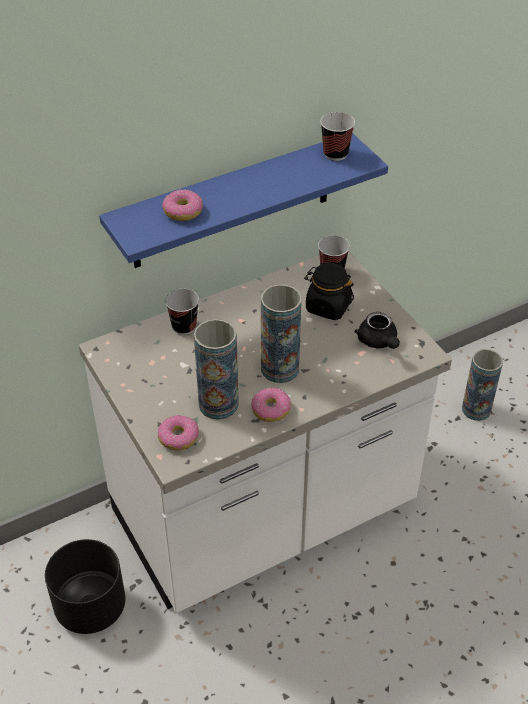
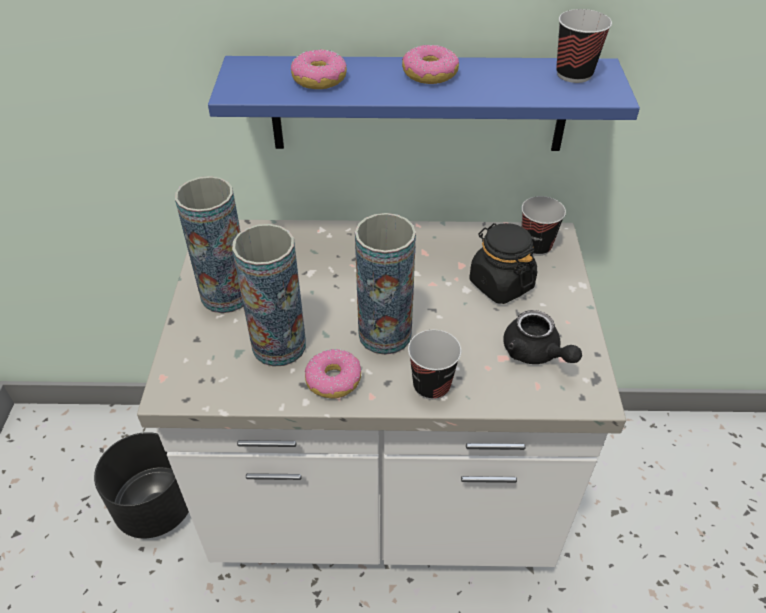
camera: 30 degrees right, 0 degrees up
donut [158,415,199,450] -> donut moved to [402,45,459,84]
cup [165,289,199,335] -> cup moved to [408,330,461,400]
black teapot [355,312,400,349] -> black teapot turned 45 degrees counterclockwise [503,310,582,364]
vase [462,349,503,421] -> vase moved to [175,176,243,313]

